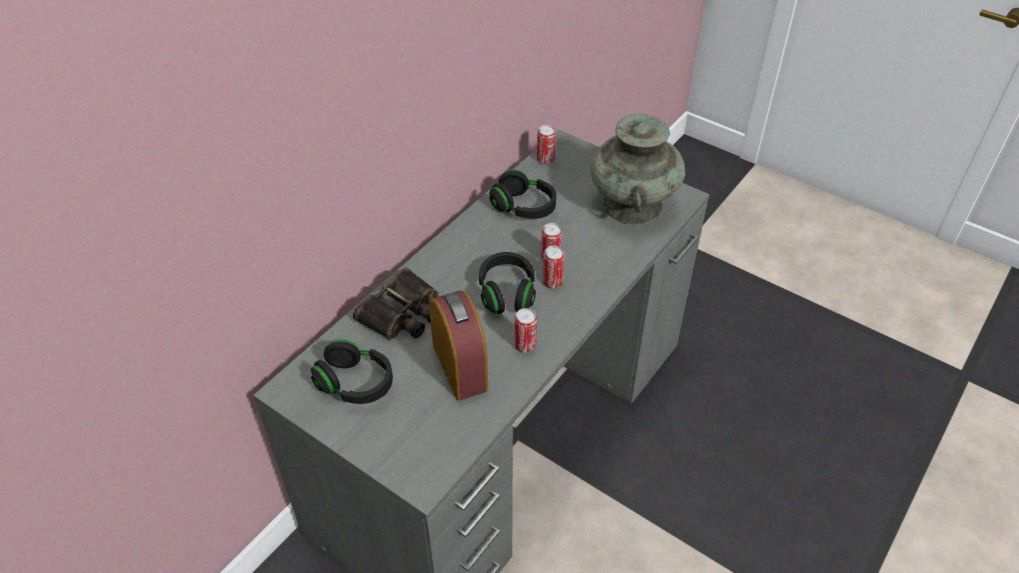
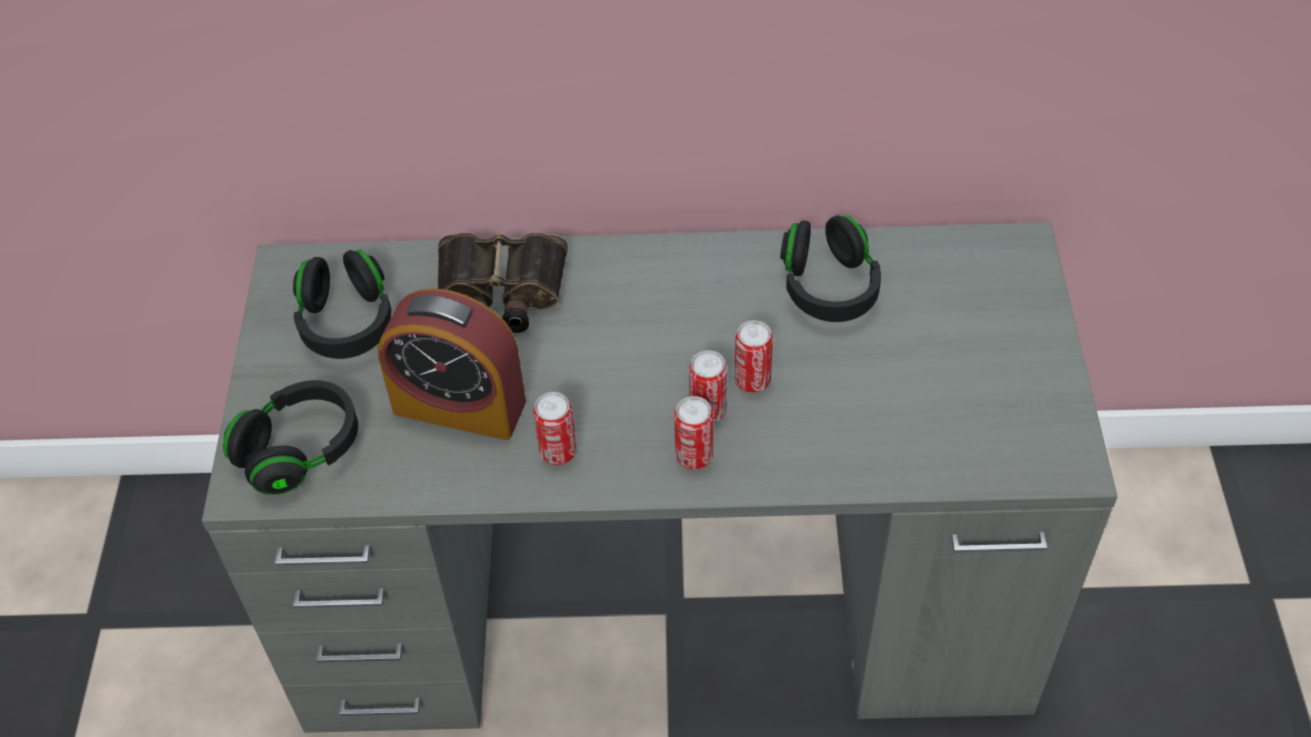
camera: 55 degrees right, 5 degrees up
alarm clock [429,290,488,400] -> alarm clock turned 75 degrees clockwise [378,288,526,440]
black headphones [479,252,536,314] -> black headphones moved to [223,380,358,495]
can [537,125,556,164] -> can moved to [674,396,713,470]
turquoise vase [590,114,685,225] -> none

